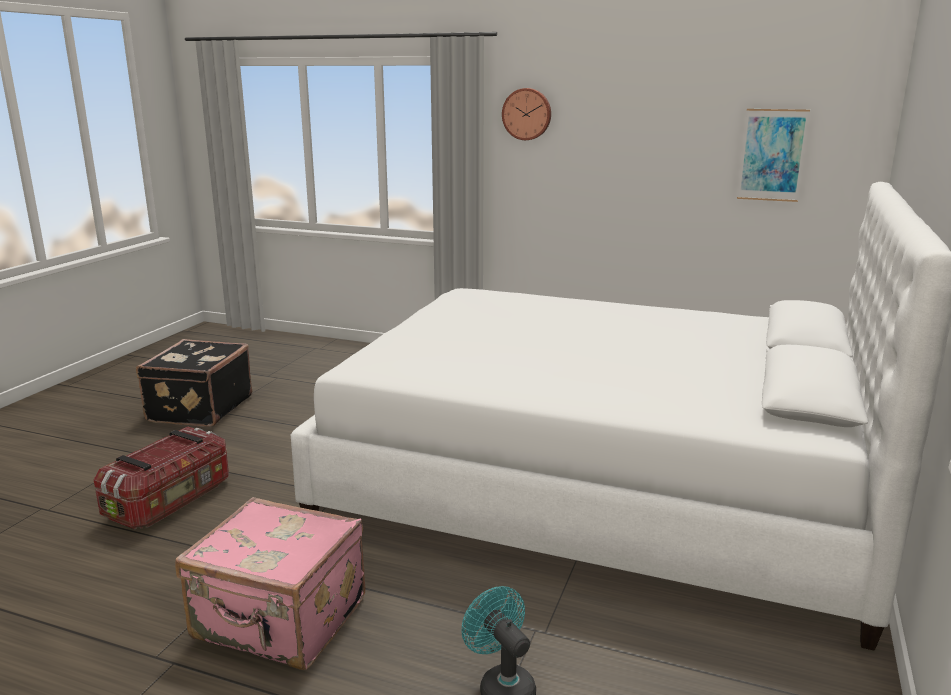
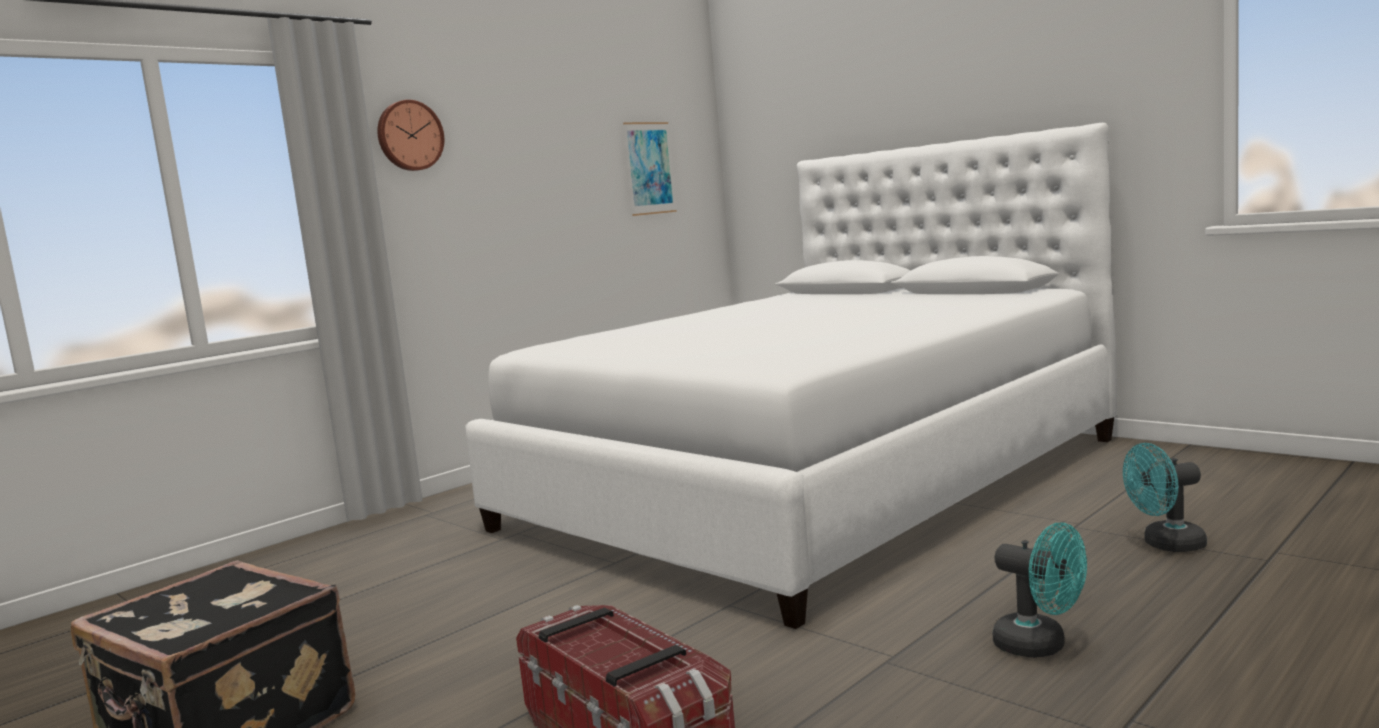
camera: 65 degrees left, 10 degrees down
pink suitcase [175,497,365,670] -> turquoise fan [993,523,1087,658]

